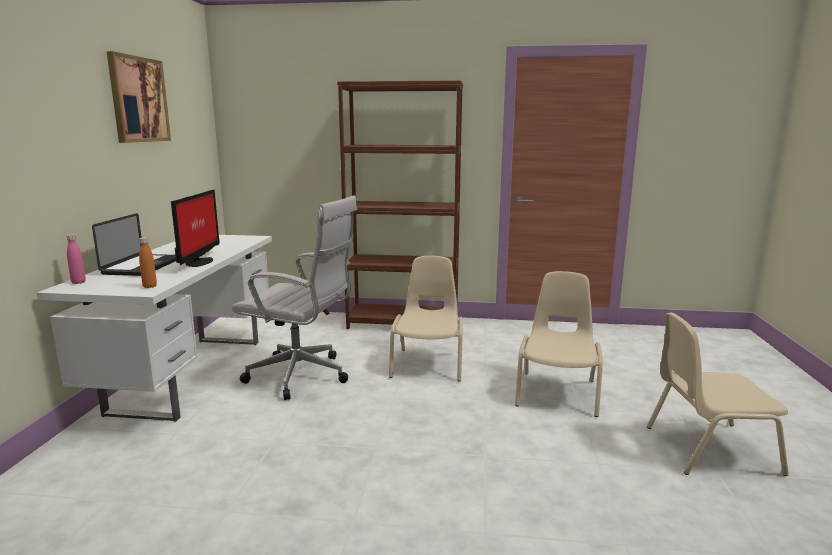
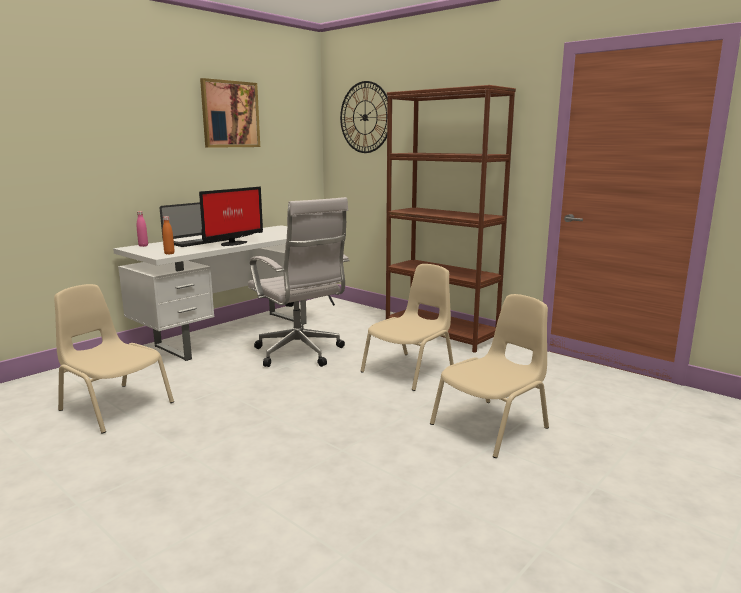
camera: 35 degrees right, 0 degrees up
beige chair [647,313,789,476] -> beige chair moved to [54,284,174,434]
none -> wall clock [340,81,387,153]

